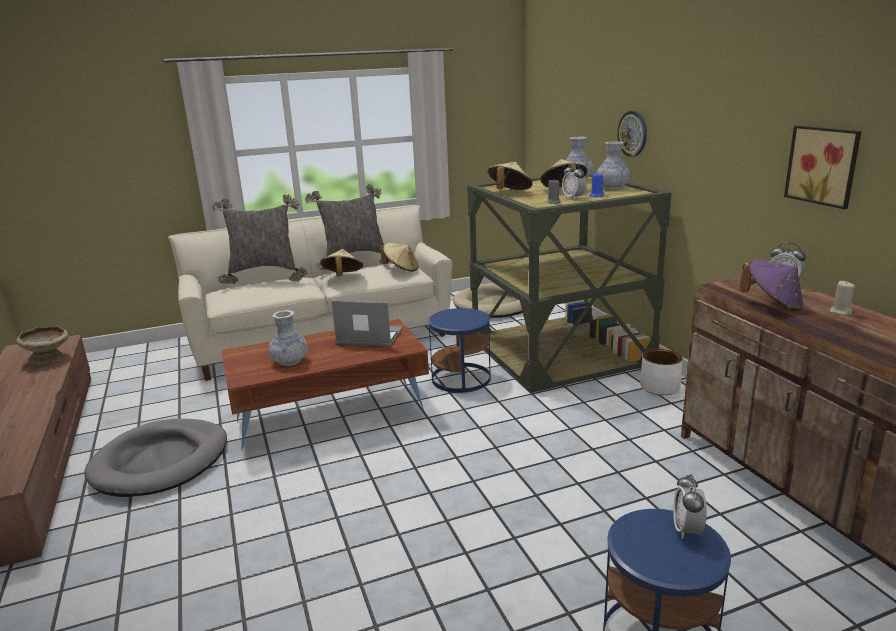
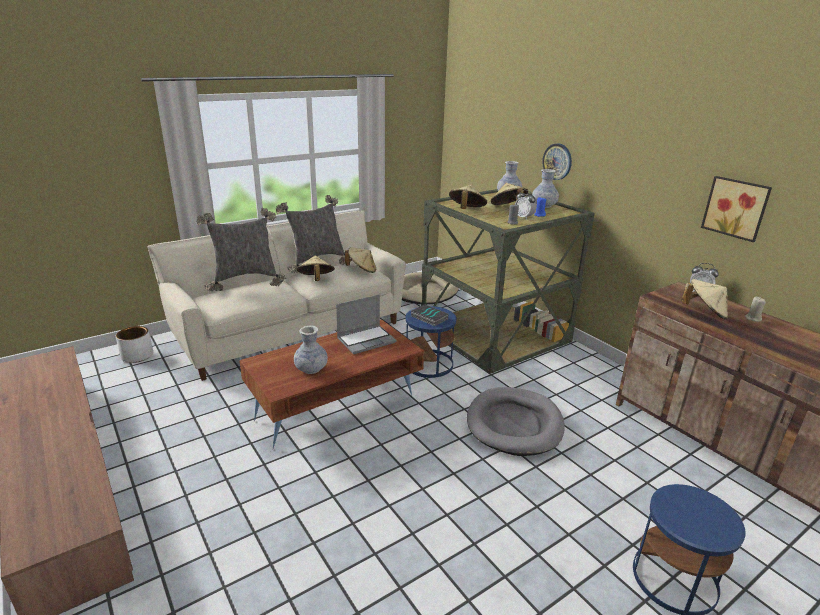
camera: 15 degrees left, 5 degrees up
beige bowl [16,326,69,365] -> none
grey dog bed [84,419,227,497] -> grey dog bed moved to [467,387,565,456]
laptop [332,300,403,347] -> laptop turned 150 degrees clockwise [336,295,397,354]
white planter [640,349,683,395] -> white planter moved to [116,326,153,363]
alarm clock [673,474,707,539] -> none
purple hat [740,259,804,311] -> beige hat [682,279,728,320]
none -> book [411,304,448,326]

